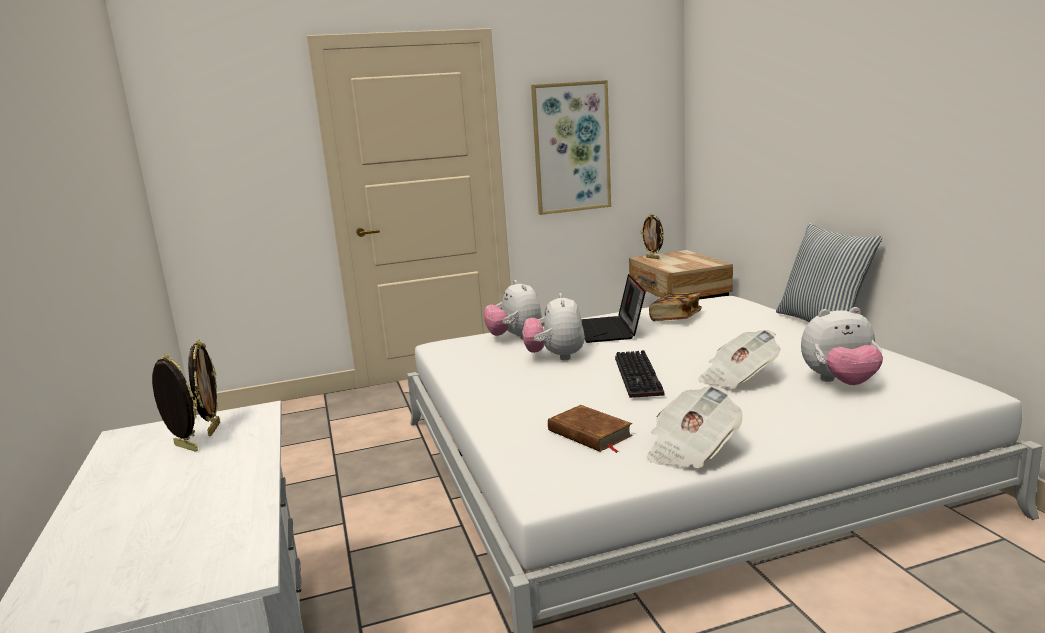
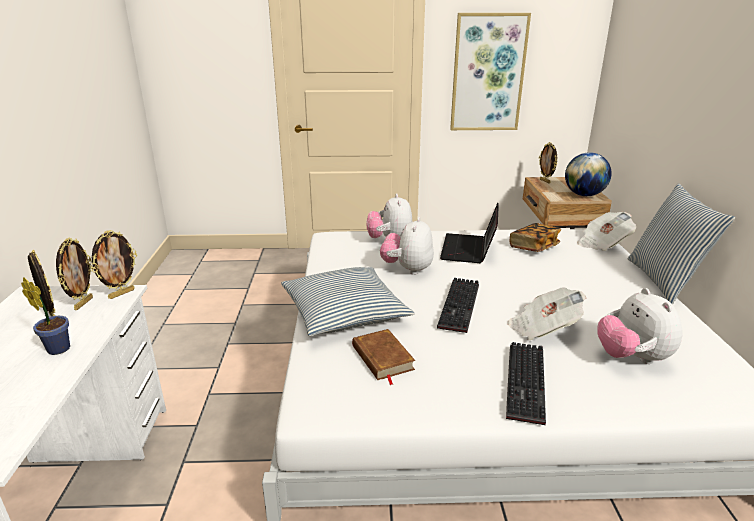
camera: 15 degrees right, 10 degrees up
newspaper [647,386,743,468] -> newspaper moved to [577,212,636,251]
plush toy [801,307,883,385] -> plush toy turned 60 degrees clockwise [597,288,682,364]
none -> potted plant [21,278,70,355]
none -> picture frame [91,230,137,299]
none -> pillow [281,267,414,336]
none -> keyboard [506,342,546,425]
none -> globe [565,152,612,196]

